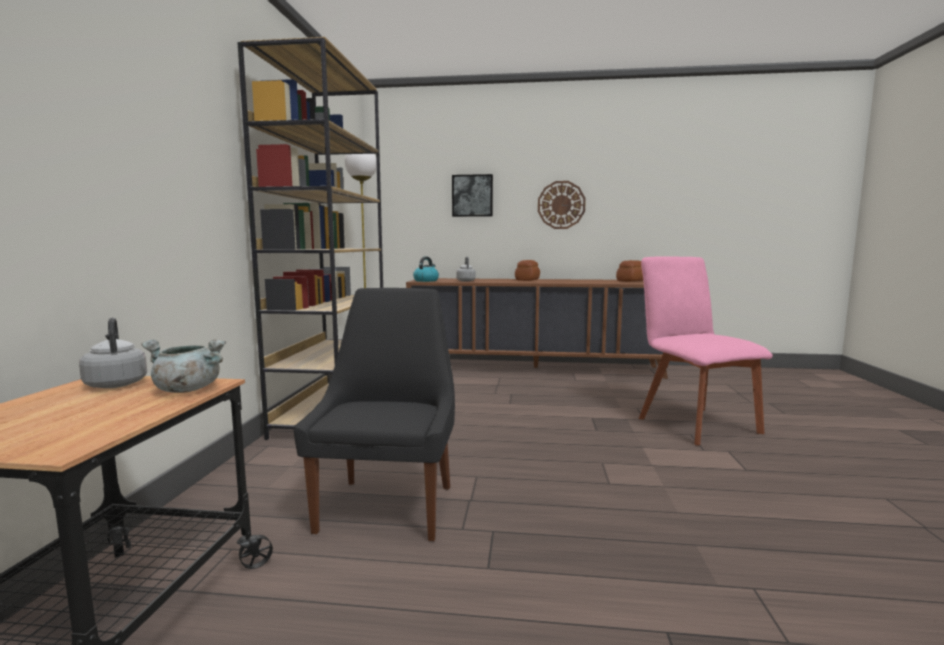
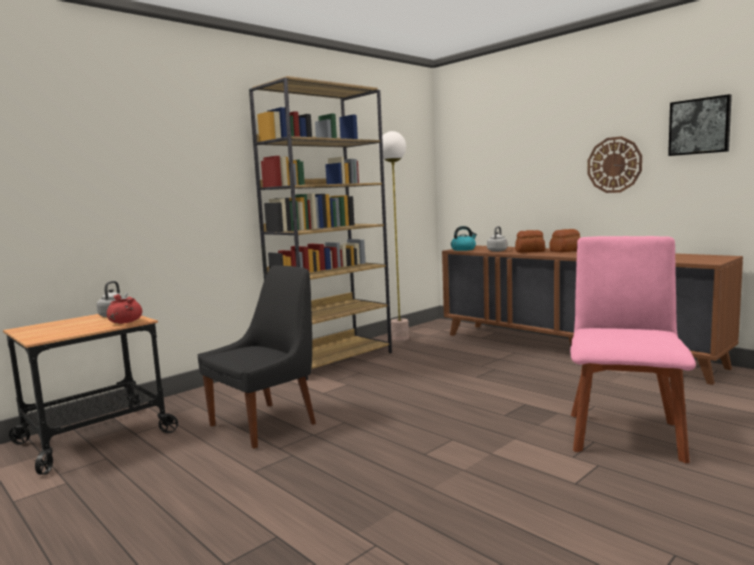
camera: 40 degrees right, 0 degrees up
grey cooking pot [141,339,226,393] -> red cooking pot [107,294,142,324]
picture [452,174,493,217] -> picture moved to [668,94,732,156]
bread [616,260,643,281] -> bread moved to [515,230,545,253]

